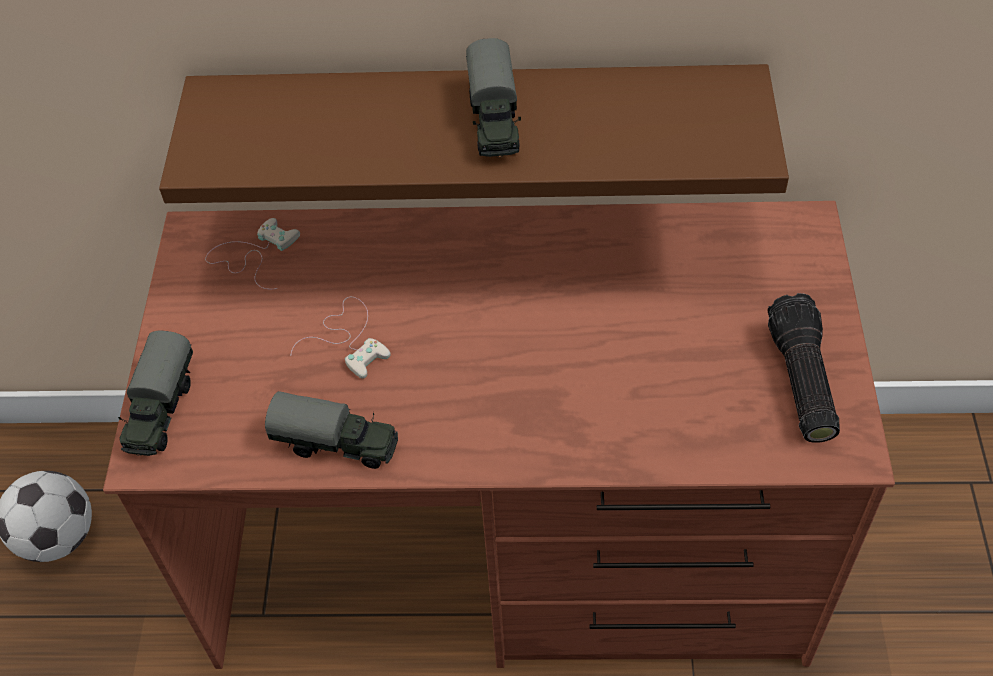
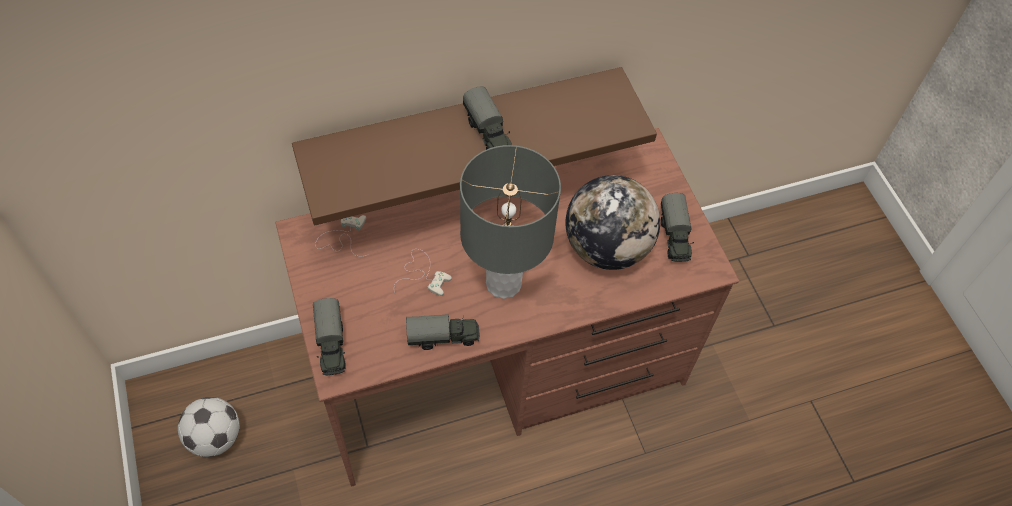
camera: 25 degrees left, 5 degrees up
flashlight [768,293,840,443] -> toy truck [661,193,694,262]
none -> grey table lamp [460,145,561,299]
none -> globe [565,175,660,270]

